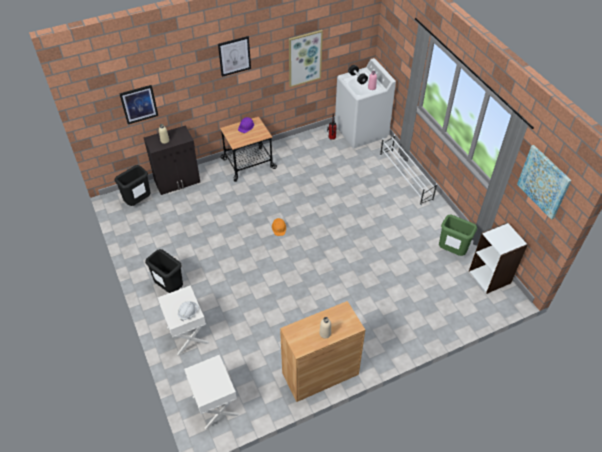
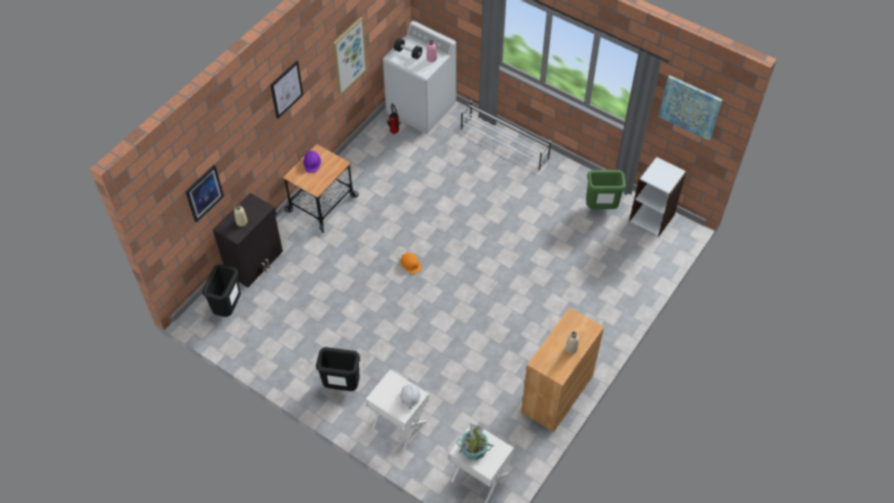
camera: 30 degrees left, 5 degrees up
none -> potted plant [457,423,494,460]

